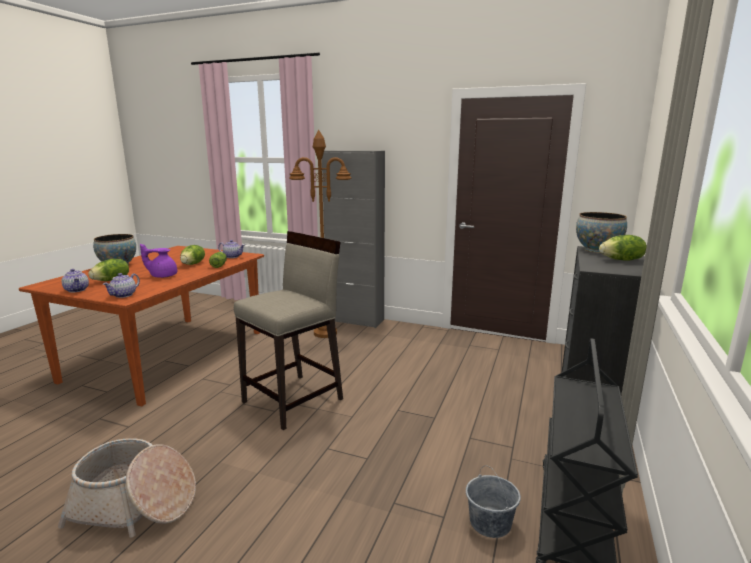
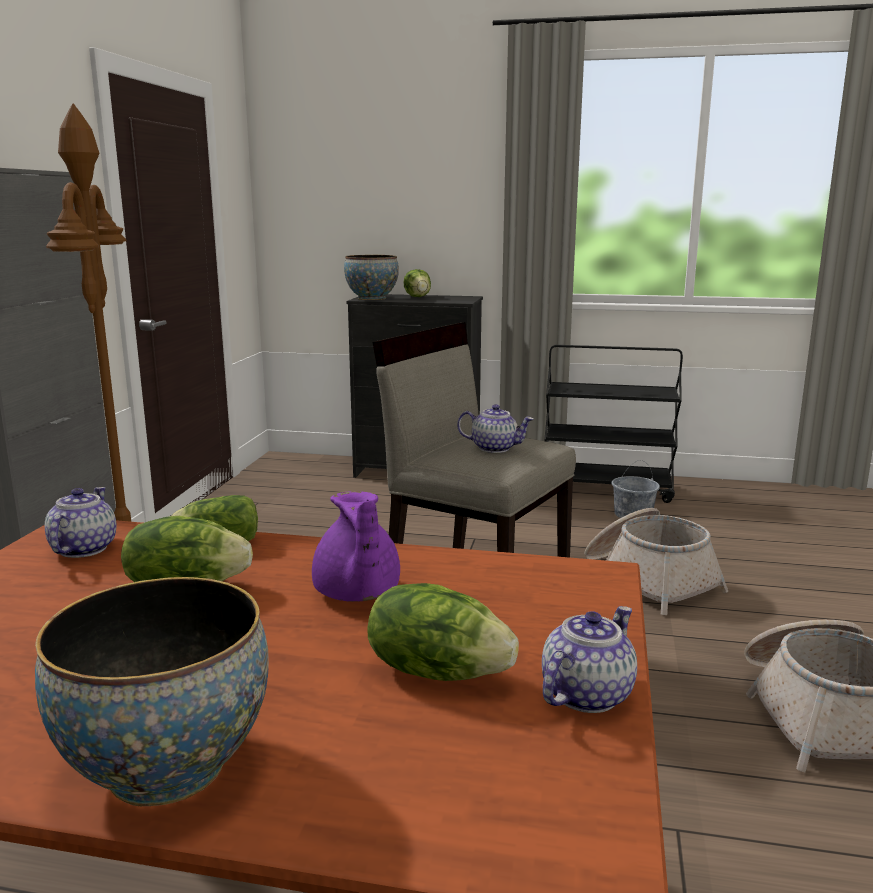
camera: 100 degrees left, 0 degrees up
teapot [103,273,140,298] -> teapot moved to [457,404,534,453]
none -> basket [585,508,728,615]

